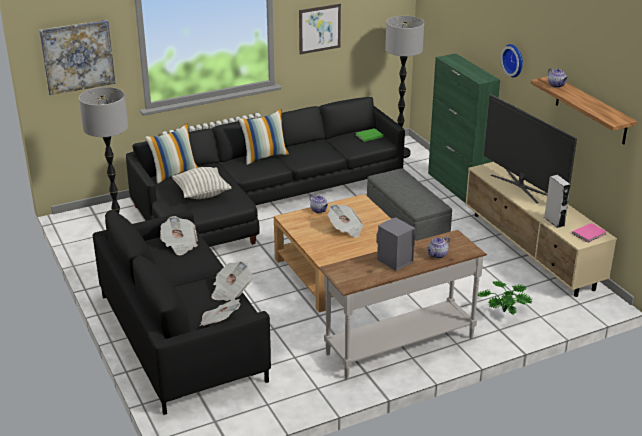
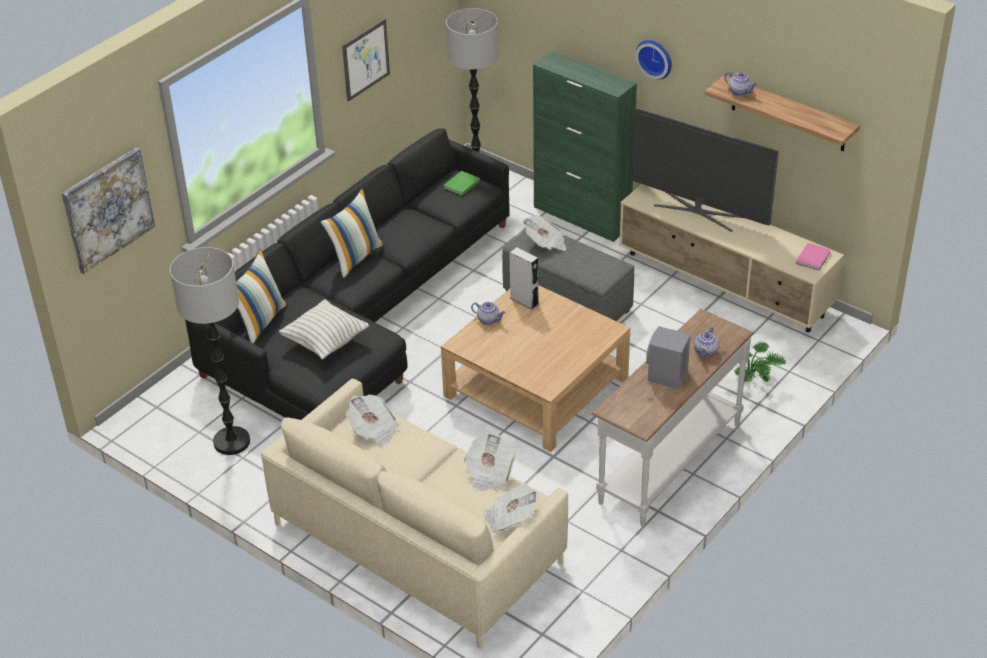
camera: 25 degrees left, 10 degrees up
black sofa [93,210,271,415] -> beige sofa [261,379,568,649]
newspaper [328,204,364,238] -> newspaper moved to [523,215,566,251]
grey speaker [544,175,571,228] -> grey speaker moved to [509,247,539,310]

